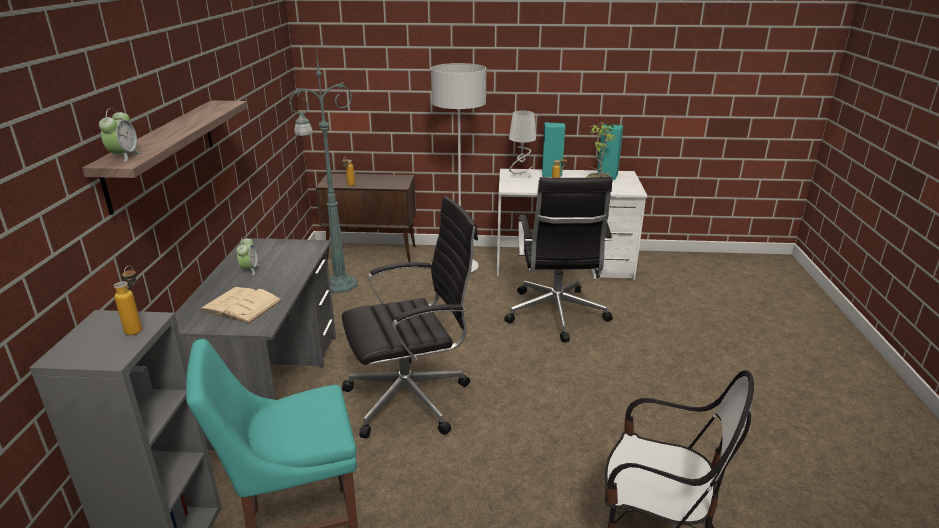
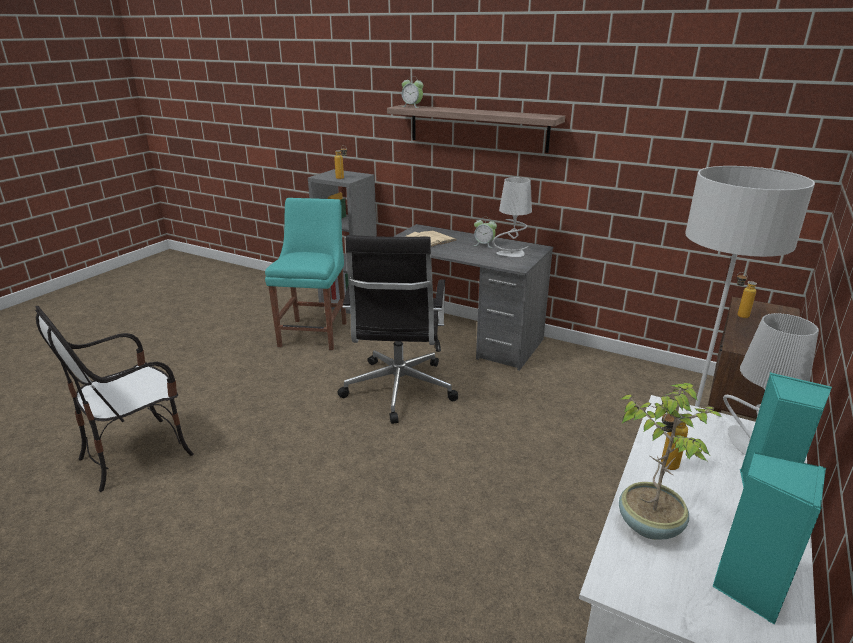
camera: 115 degrees right, 0 degrees up
green floor lamp [289,50,358,293] -> none
black office chair [504,177,613,342] -> none
none -> grey table lamp [493,177,532,257]

